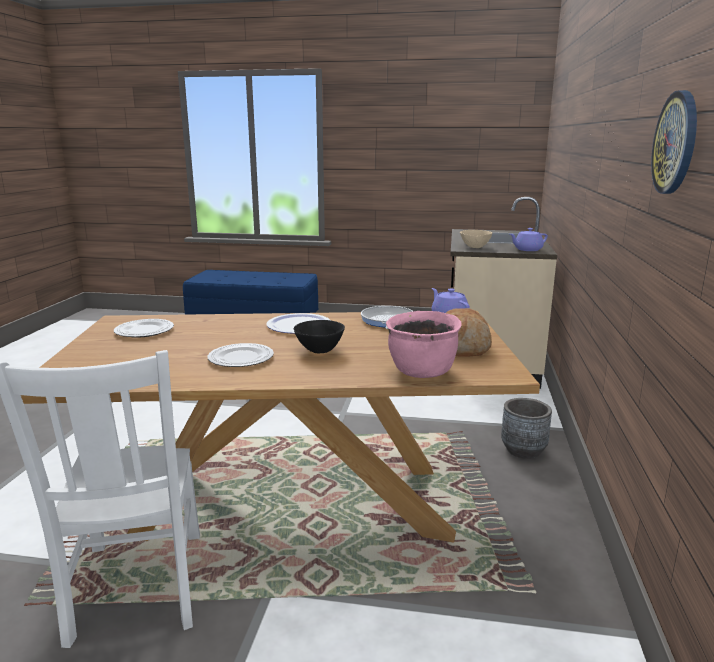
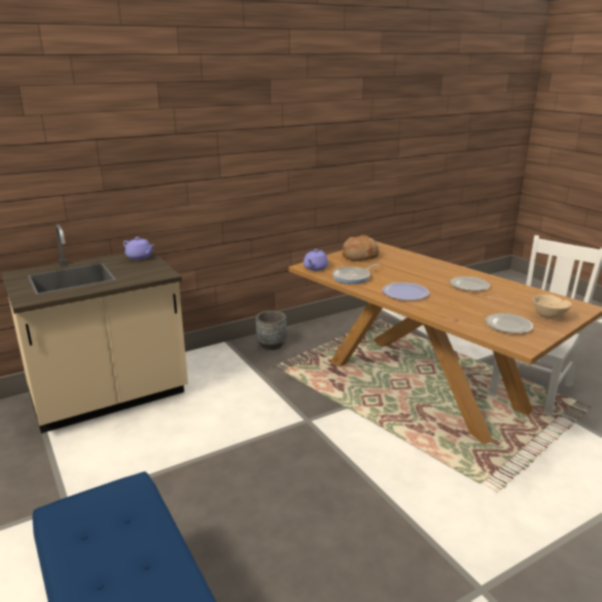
camera: 130 degrees left, 5 degrees up
black bowl [294,320,345,354] -> none
pink cooking pot [386,311,462,378] -> none
beige bowl [460,230,492,248] -> beige bowl moved to [533,294,572,319]
wall clock [651,90,697,194] -> none

